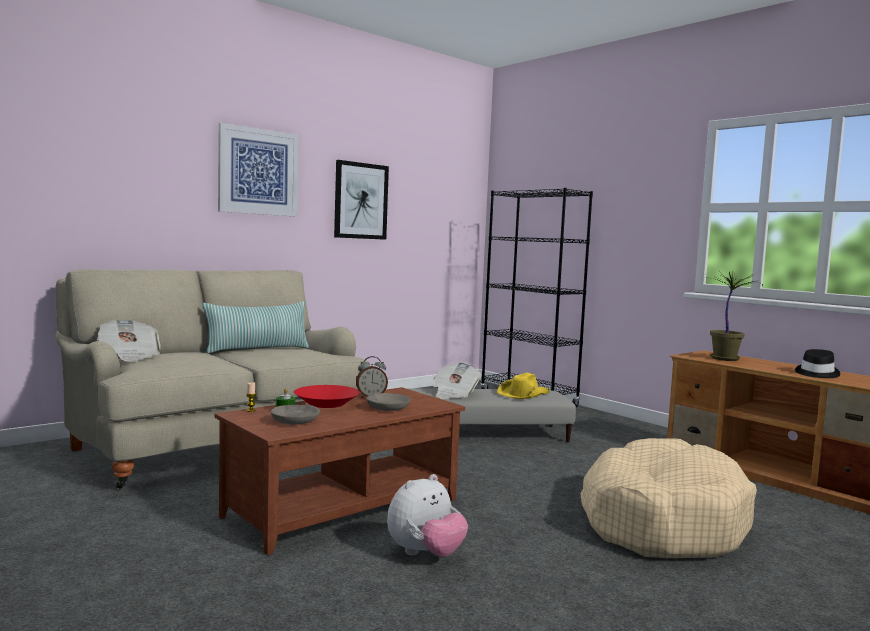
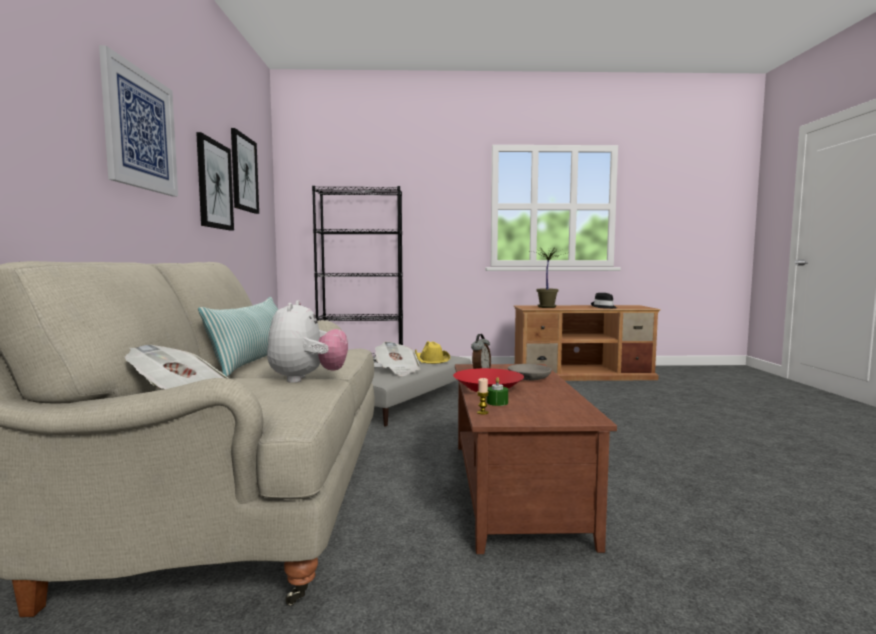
camera: 50 degrees left, 0 degrees up
grey bowl [271,405,320,425] -> none
plush toy [387,474,468,557] -> plush toy moved to [267,300,348,383]
beige dog bed [580,438,757,558] -> none
none -> picture [231,128,259,214]

